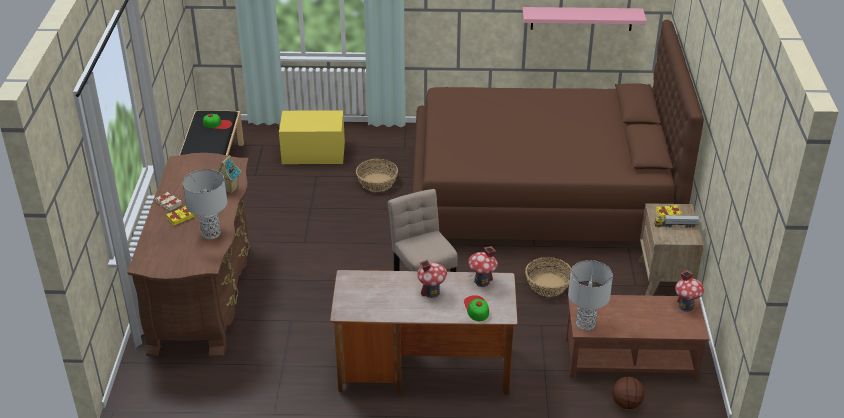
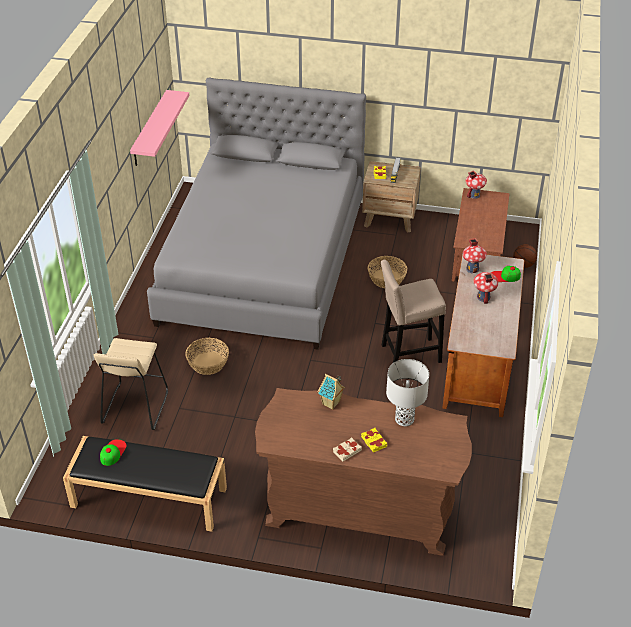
camera: 80 degrees left, 5 degrees up
yellow storage box [279,110,345,164] -> beige stool [94,338,168,430]
brown bed [412,20,704,242] -> grey bed [147,77,366,350]
white table lamp [568,260,613,331] -> none

